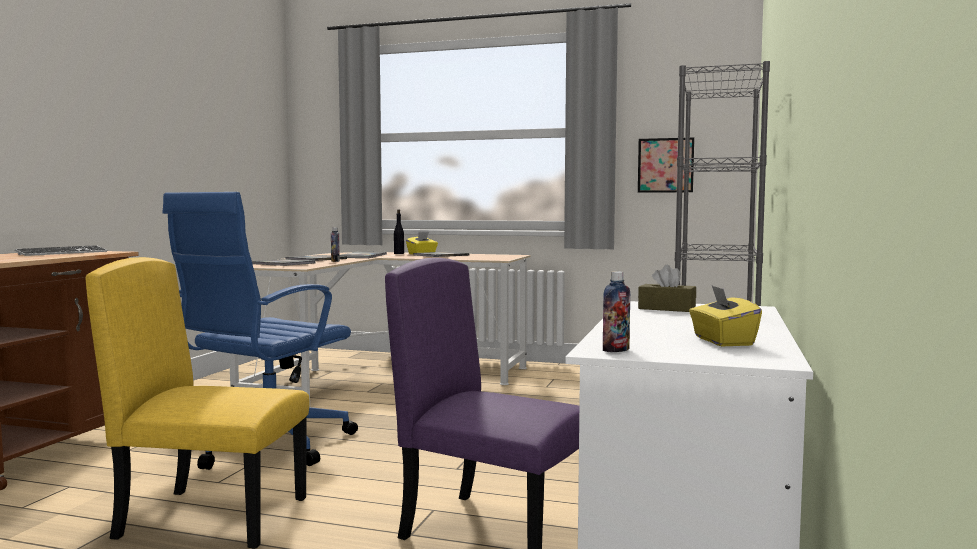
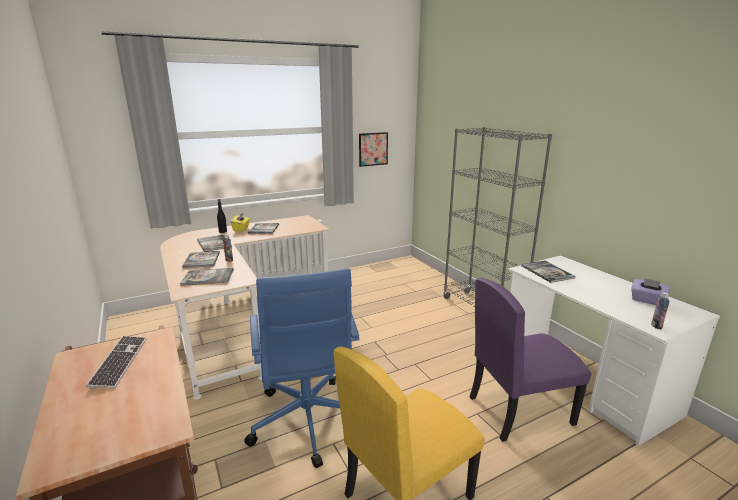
camera: 45 degrees left, 15 degrees up
brown tissue box [638,265,696,312] -> book [521,260,575,283]
yellow tissue box [689,286,762,346] -> purple tissue box [631,278,670,305]

